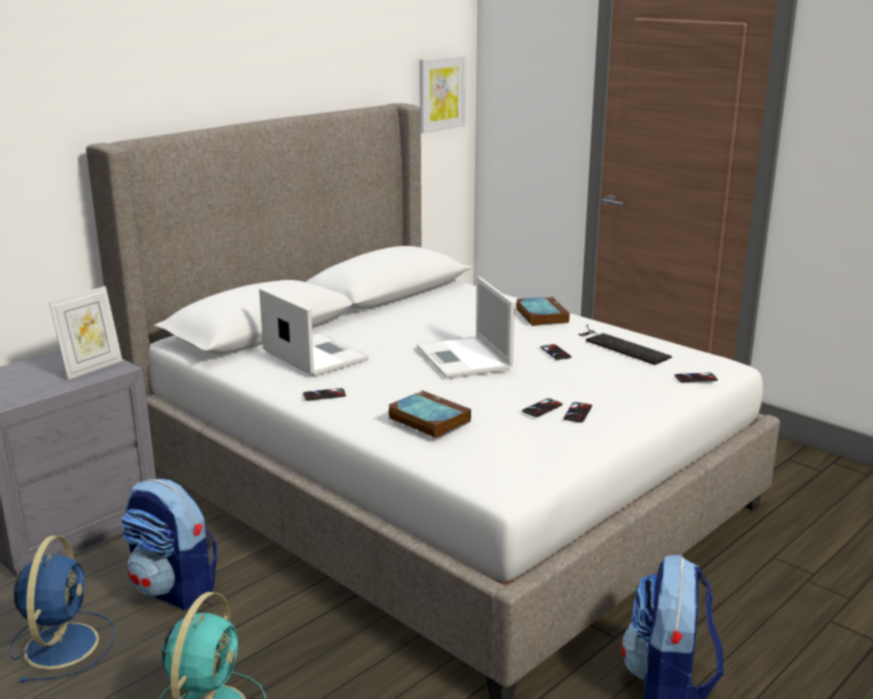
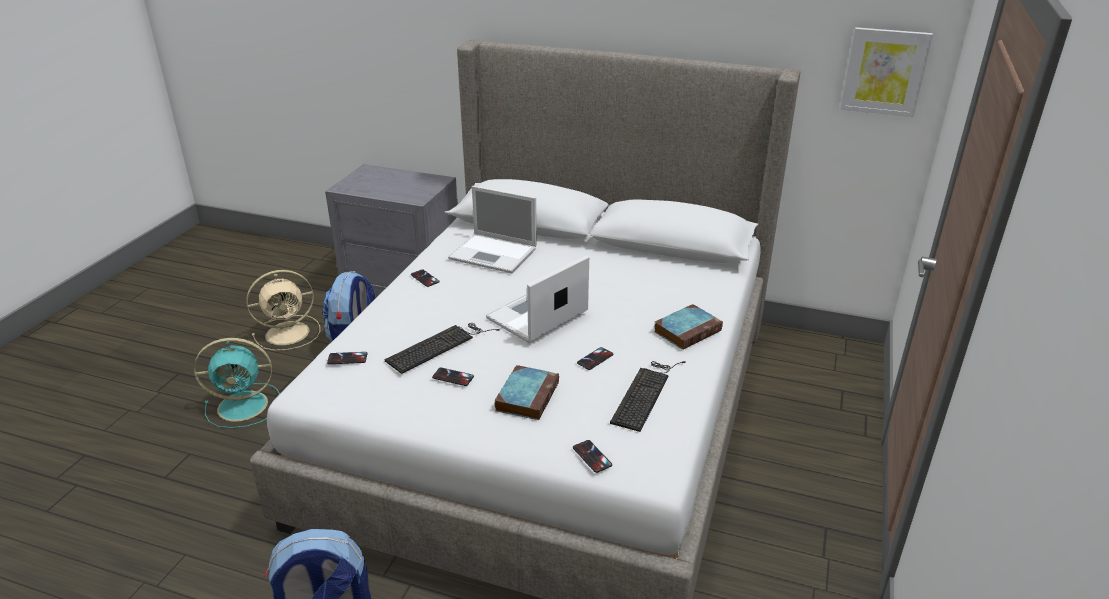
camera: 65 degrees right, 10 degrees up
blue fan [9,536,115,682] -> beige fan [247,270,320,351]
picture frame [49,286,123,380] -> none
laptop [259,287,369,377] -> laptop turned 90 degrees clockwise [448,186,537,273]
book [388,390,471,438] -> book moved to [495,365,559,420]
phone [563,402,592,423] -> phone moved to [327,352,368,364]
none -> keyboard [385,323,500,374]

